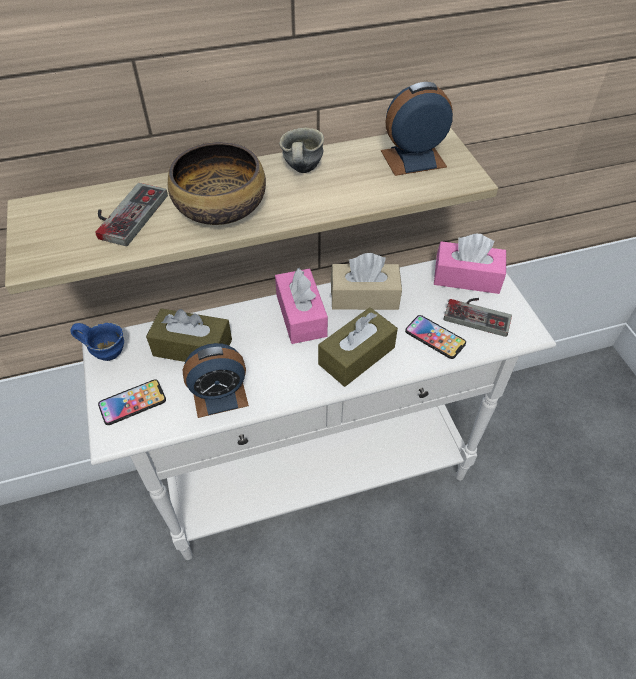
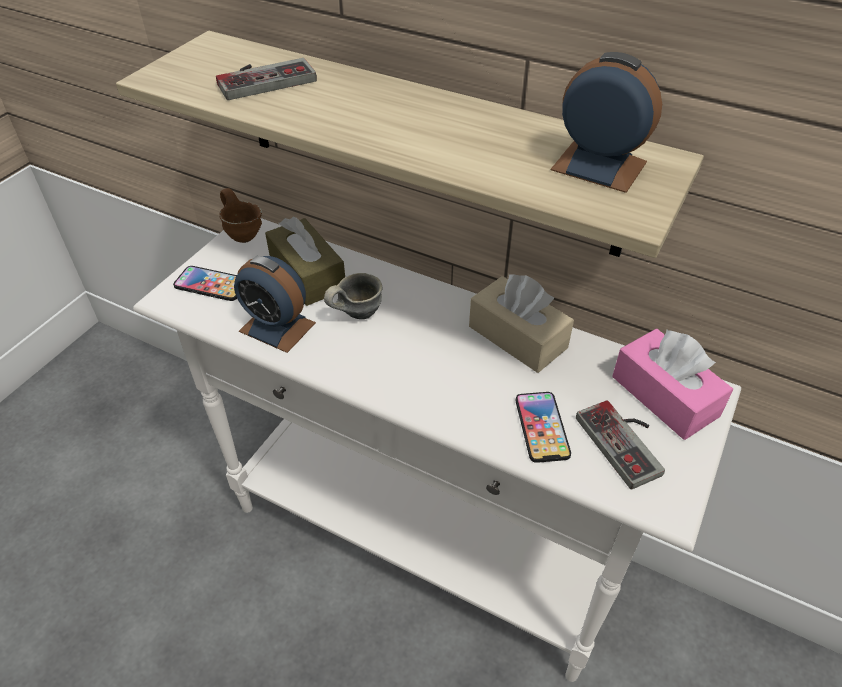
camera: 45 degrees right, 5 degrees down
blue mug [71,323,124,361] -> brown mug [219,188,262,243]
bowl [167,142,266,225] -> none
pink tissue box [275,268,328,344] -> none
grey mug [279,128,324,173] -> grey mug moved to [324,273,383,319]
brown tissue box [318,307,398,387] -> none

